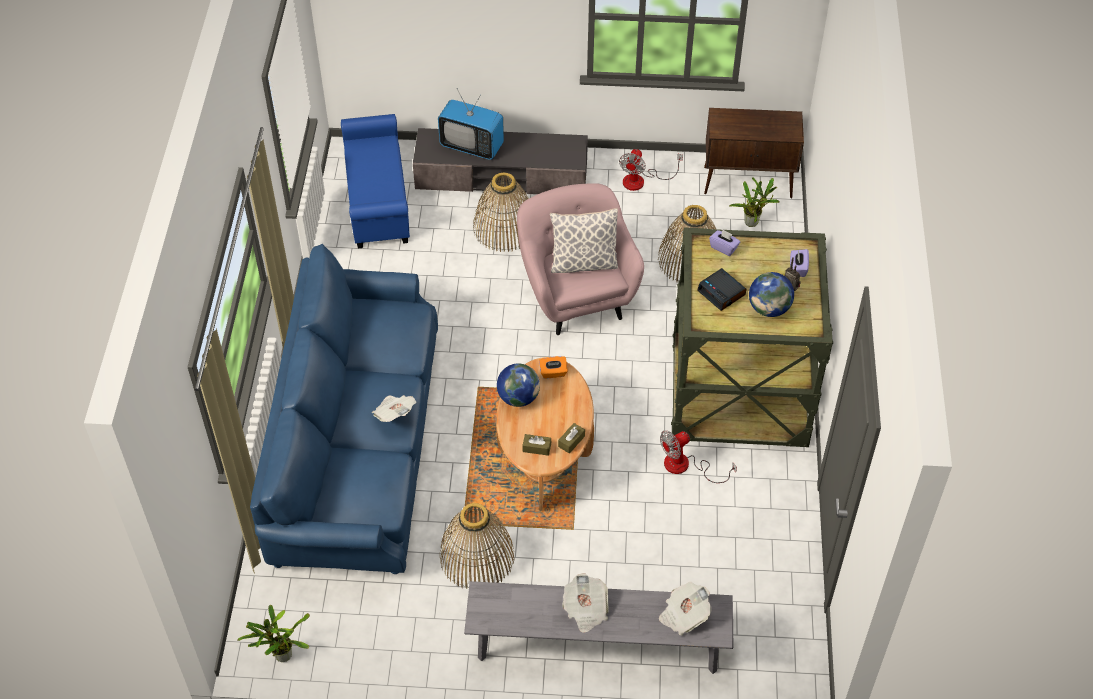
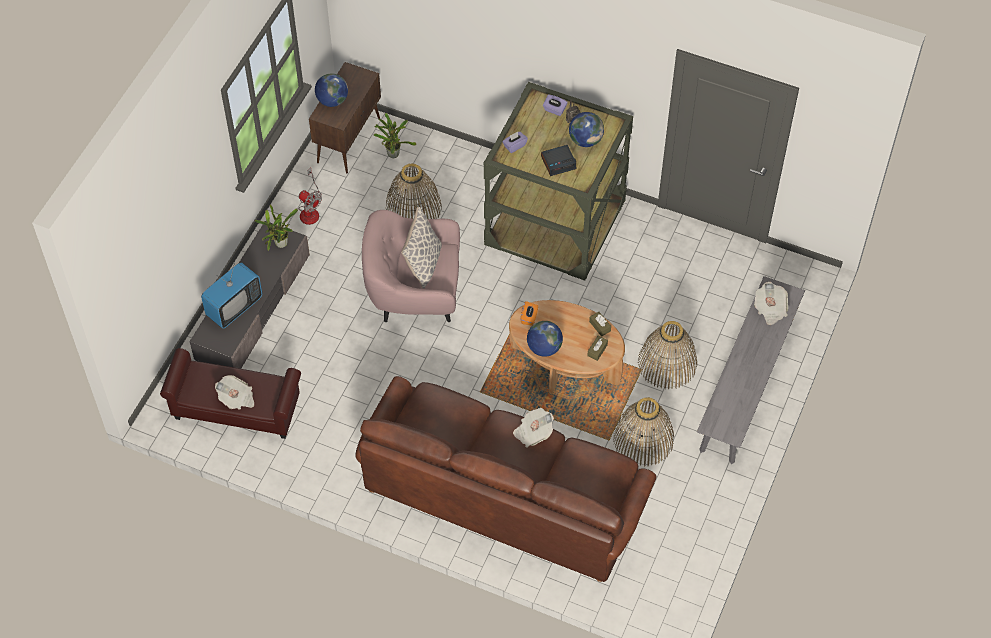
camera: 70 degrees left, 5 degrees up
potted plant [238,605,310,662] -> potted plant moved to [255,204,298,251]
blue sofa [250,244,438,574] -> brown sofa [355,376,657,582]
blue ottoman [341,114,410,248] -> brown ottoman [160,348,301,439]
basket [473,172,529,252] -> basket moved to [638,321,697,390]
newspaper [562,573,609,633] -> newspaper moved to [215,375,254,410]
fan [660,431,737,483] -> none
none -> globe [315,73,348,107]

